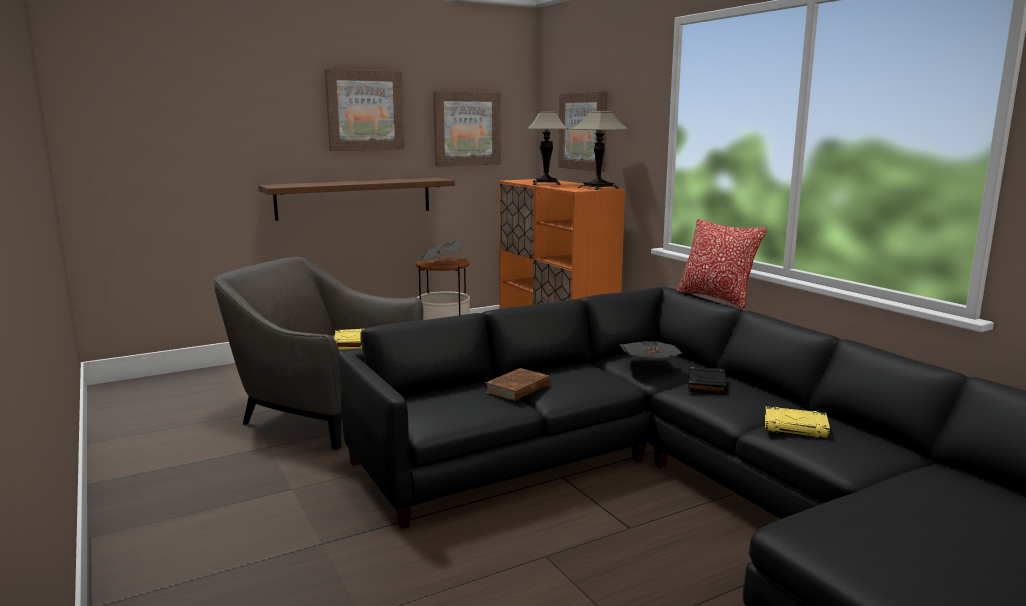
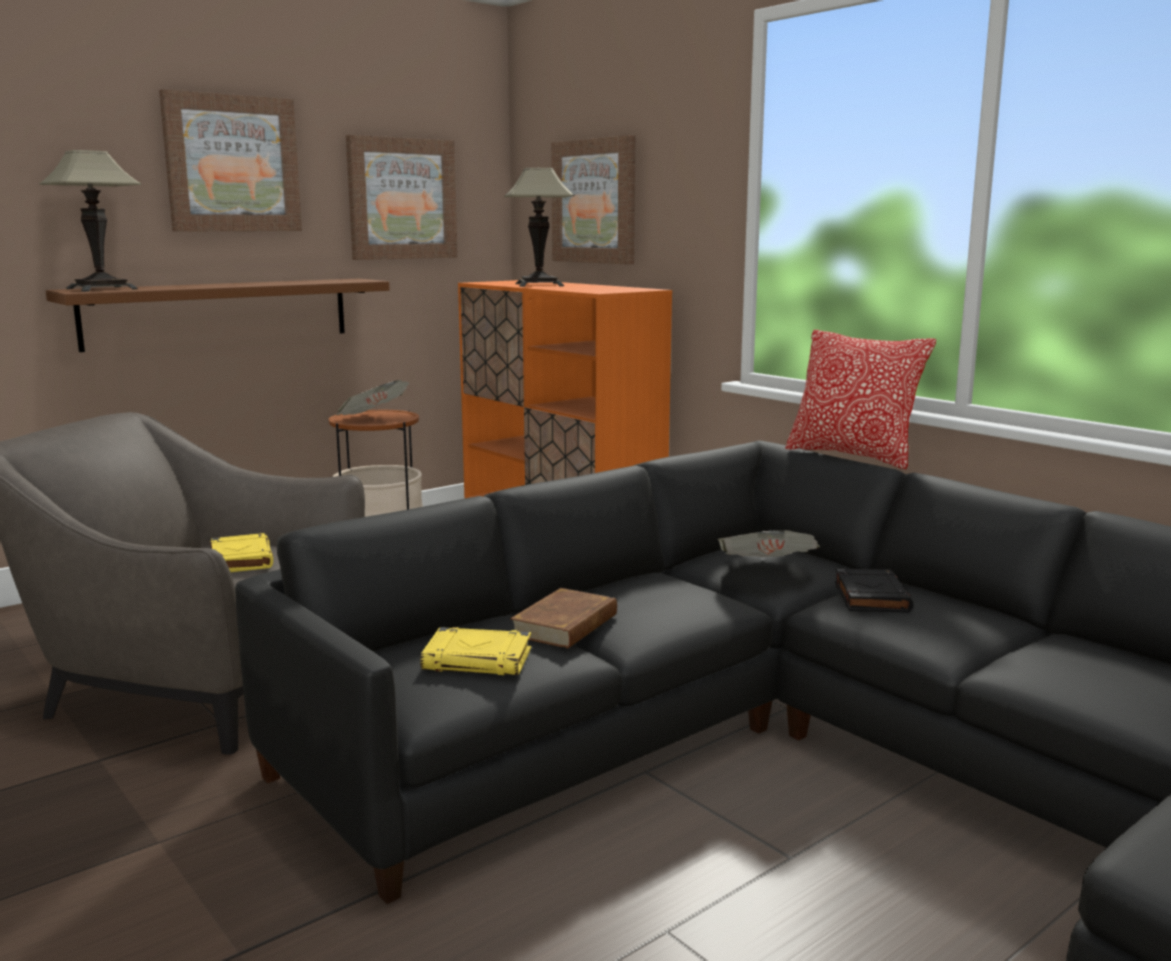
camera: 10 degrees left, 0 degrees up
table lamp [571,110,629,190] -> table lamp moved to [39,150,141,292]
yellow book [765,406,830,438] -> yellow book moved to [420,627,531,675]

